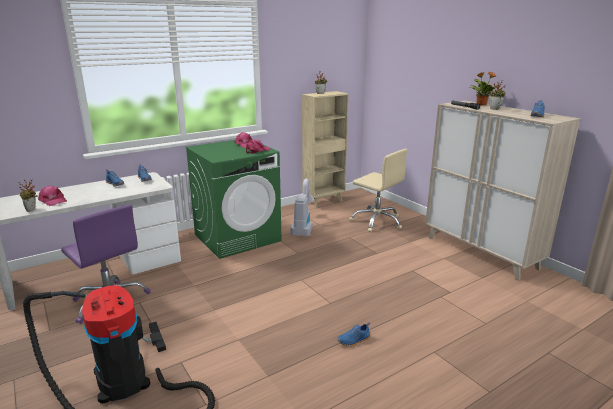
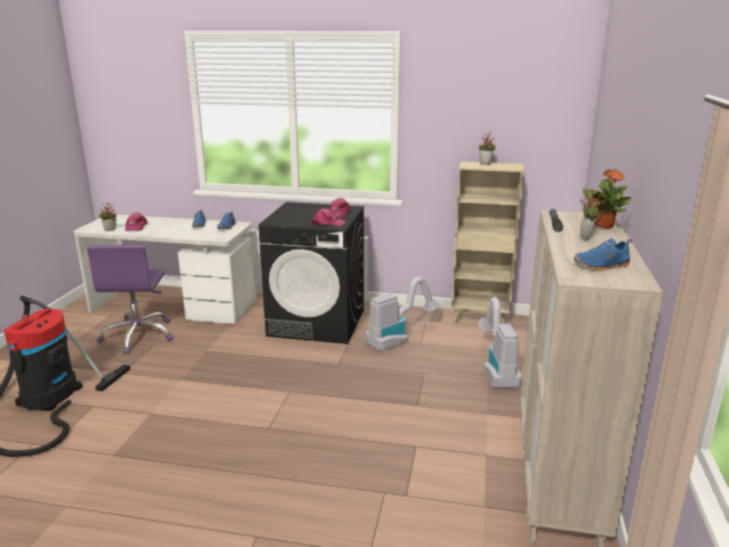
camera: 45 degrees right, 0 degrees up
green washing machine [185,140,282,259] -> black washing machine [258,202,364,344]
blue shoe [337,322,370,347] -> none
beige office chair [349,149,408,232] -> vacuum cleaner [479,297,522,387]

